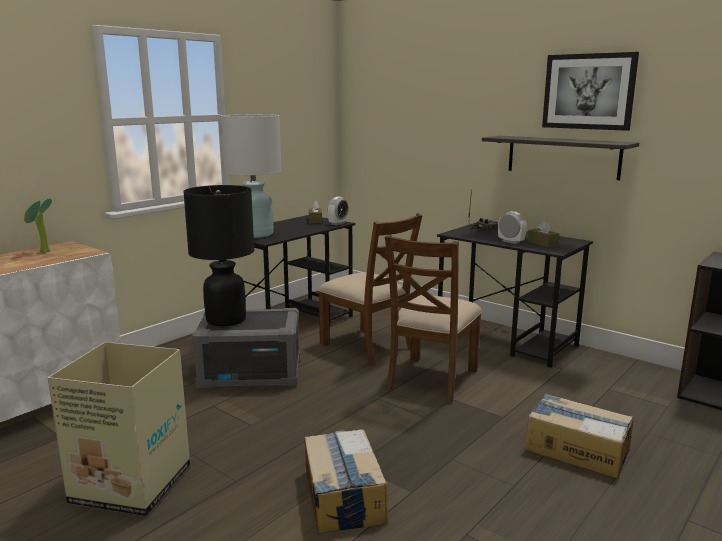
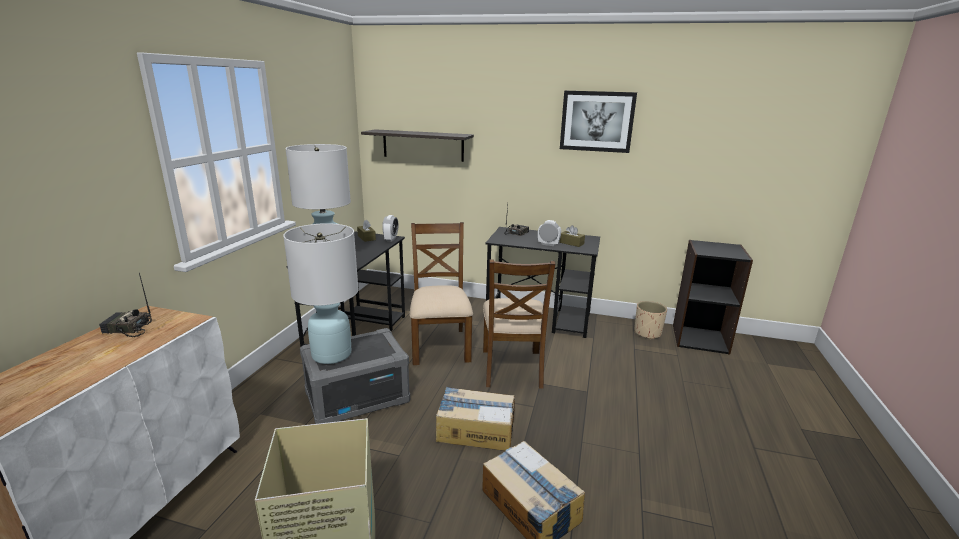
camera: 25 degrees left, 5 degrees up
potted plant [24,198,52,253] -> radio [99,273,152,337]
black table lamp [183,185,254,326] -> white table lamp [283,223,359,364]
brown chair [318,213,422,366] -> brown chair turned 120 degrees counterclockwise [410,222,473,365]
shelf [482,136,639,180] -> shelf moved to [361,129,474,162]
cardboard box [525,393,634,479] -> cardboard box moved to [436,387,515,451]
none -> beige planter [634,301,667,339]

